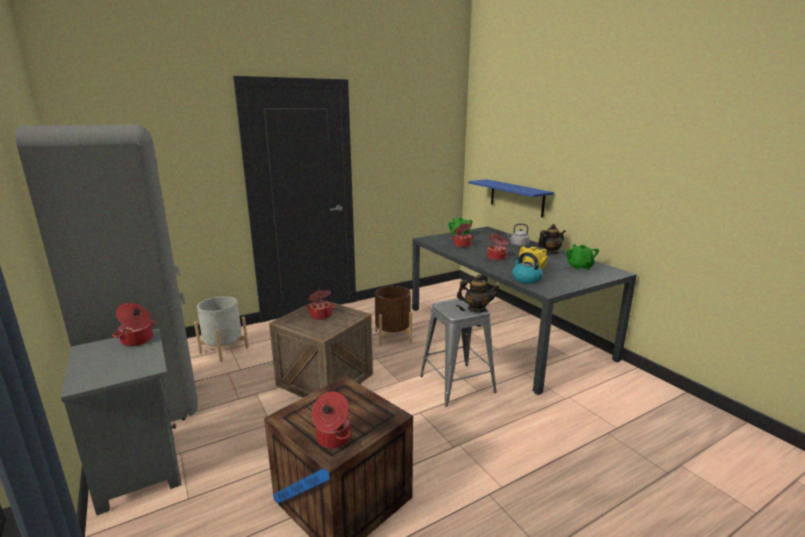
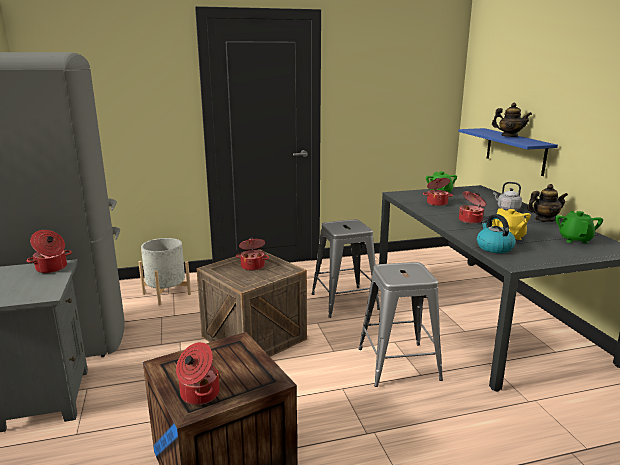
camera: 15 degrees right, 0 degrees up
brown planter [375,286,412,346] -> grey stool [312,219,380,318]
teapot [457,275,499,313] -> teapot moved to [492,103,532,137]

